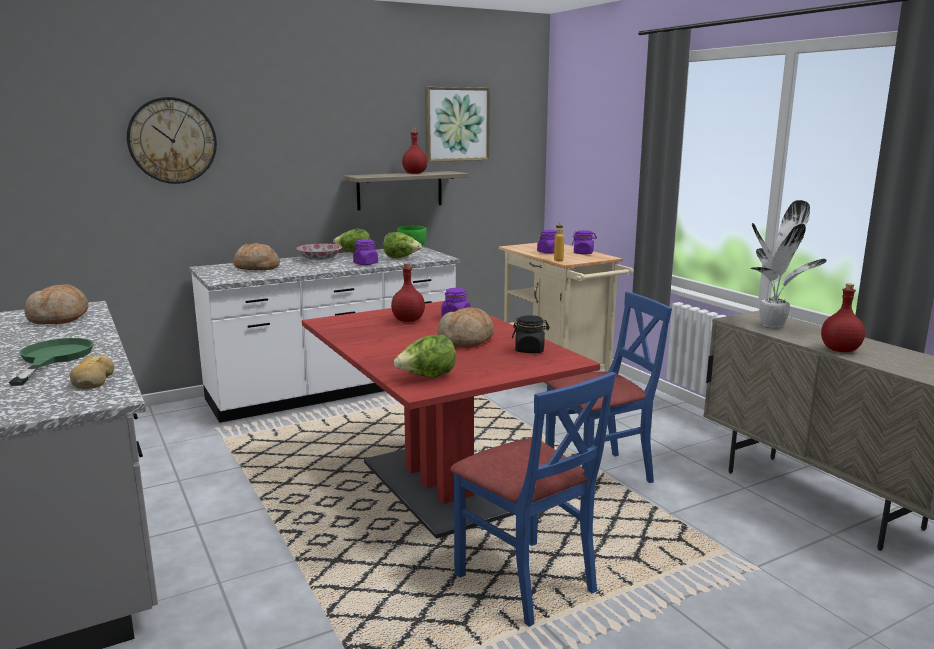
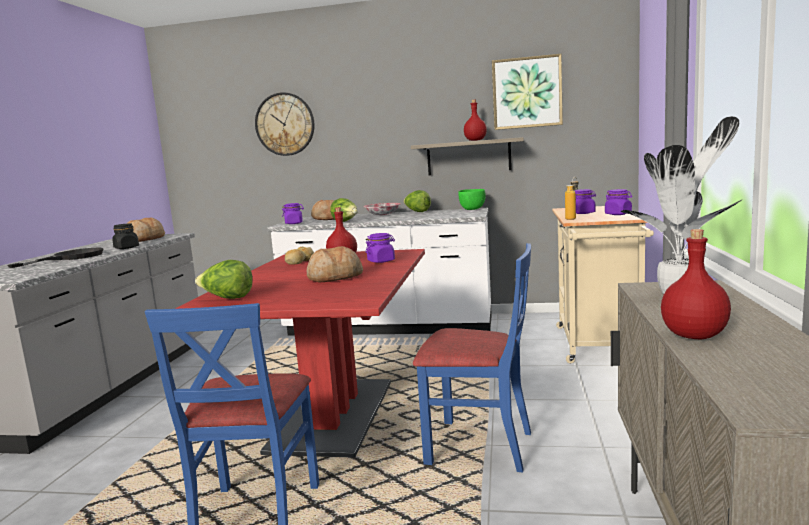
camera: 40 degrees right, 5 degrees down
green frying pan [9,338,94,386] -> black frying pan [7,248,103,268]
bread [70,355,114,389] -> bread moved to [285,247,314,265]
purple jar [353,239,378,265] -> purple jar moved to [282,203,304,224]
lettuce [383,232,422,258] -> lettuce moved to [330,198,358,222]
black jar [512,315,549,353] -> black jar moved to [112,223,139,249]

